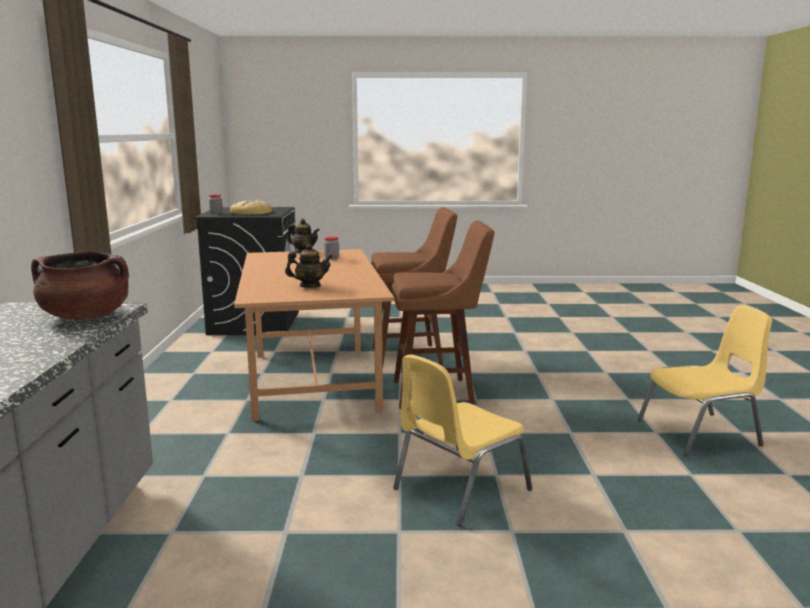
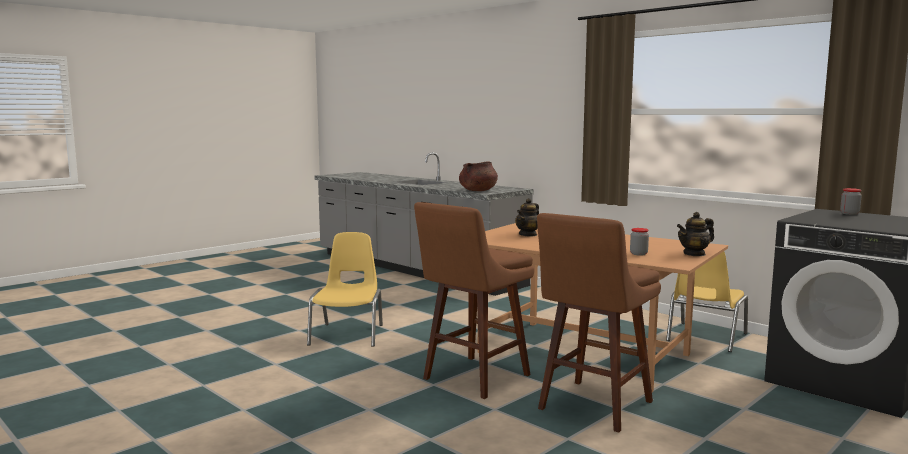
camera: 135 degrees right, 5 degrees down
bread [230,200,272,215] -> none
yellow chair [637,305,772,456] -> yellow chair moved to [666,252,748,352]

